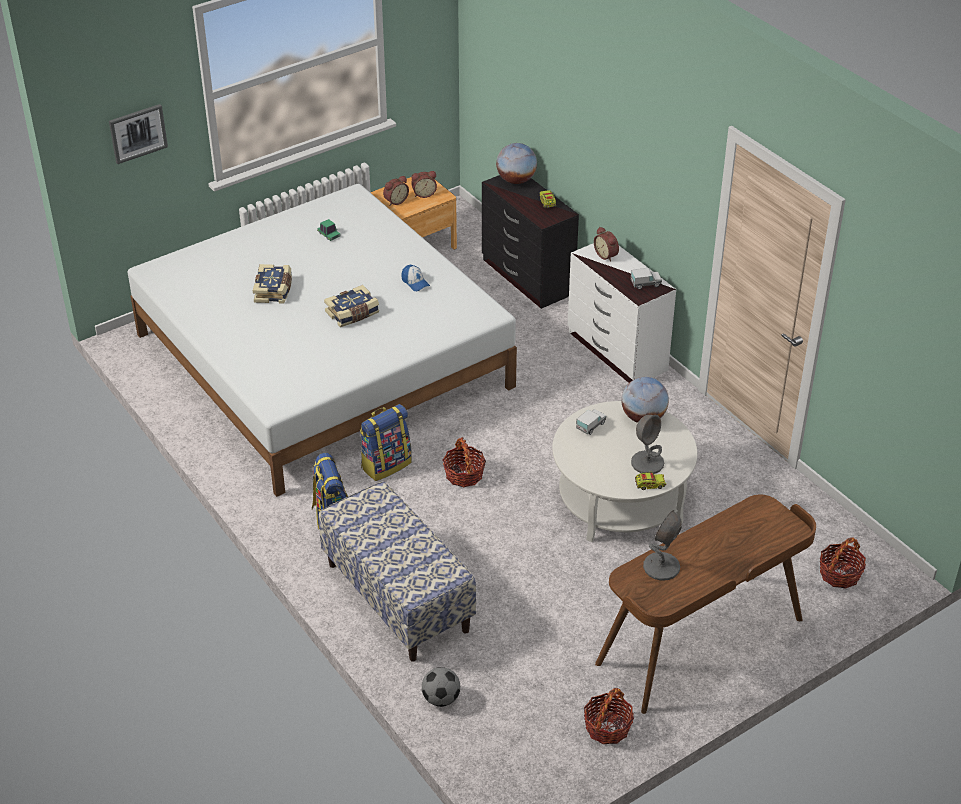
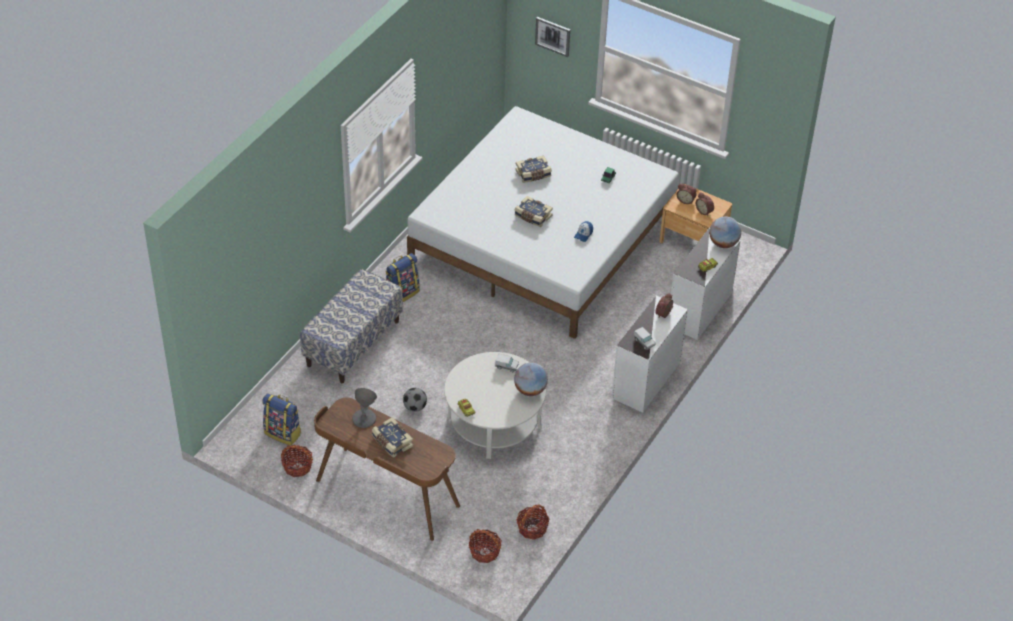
camera: 65 degrees right, 5 degrees up
backpack [360,404,412,481] -> backpack moved to [262,393,301,446]
football [422,667,460,707] -> football moved to [403,388,427,412]
basket [443,437,486,487] -> basket moved to [517,504,549,540]
black dresser [482,175,579,309] -> white dresser [671,227,741,340]
grey table lamp [631,415,664,474] -> none
none -> book [372,417,413,458]

